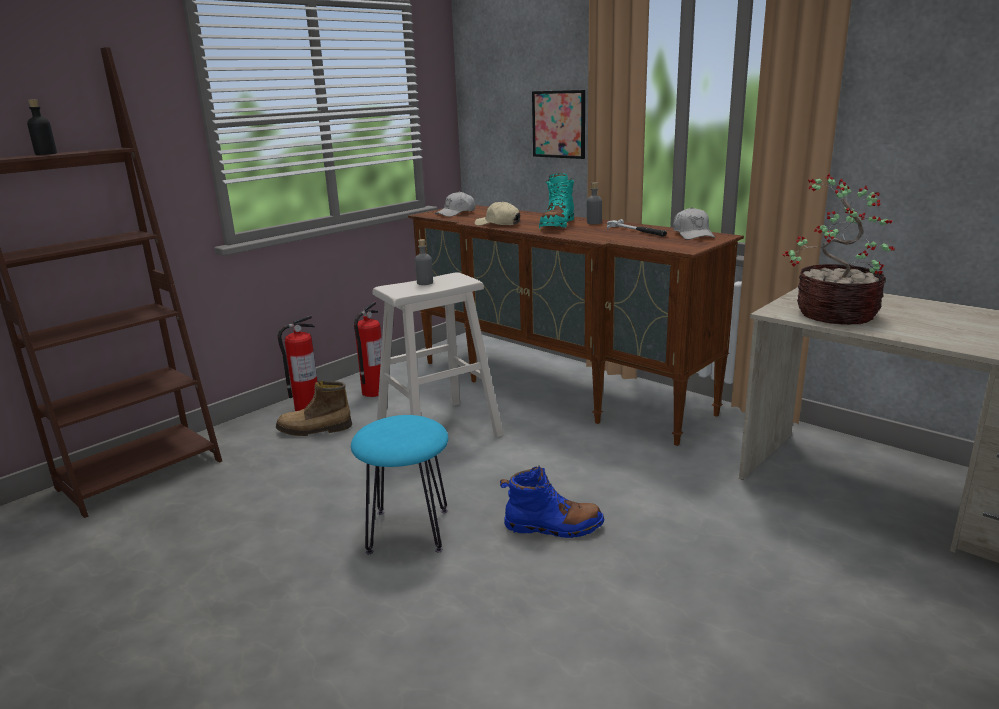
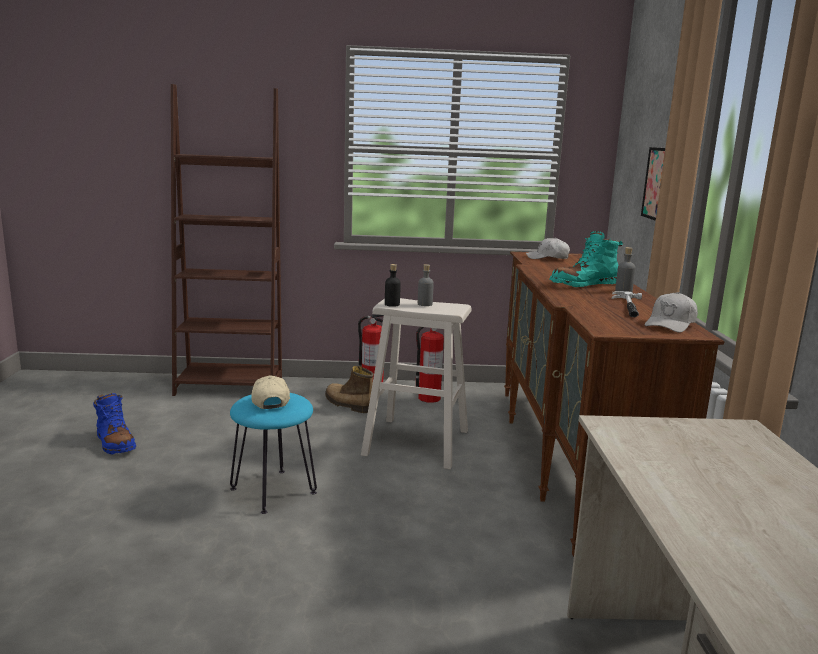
camera: 45 degrees right, 5 degrees down
black bottle [27,99,57,155] -> black bottle moved to [385,264,401,307]
beige cap [475,201,520,226] -> beige cap moved to [251,375,290,409]
blue boot [500,466,604,538] -> blue boot moved to [93,393,136,454]
potted plant [782,173,895,325] -> none

